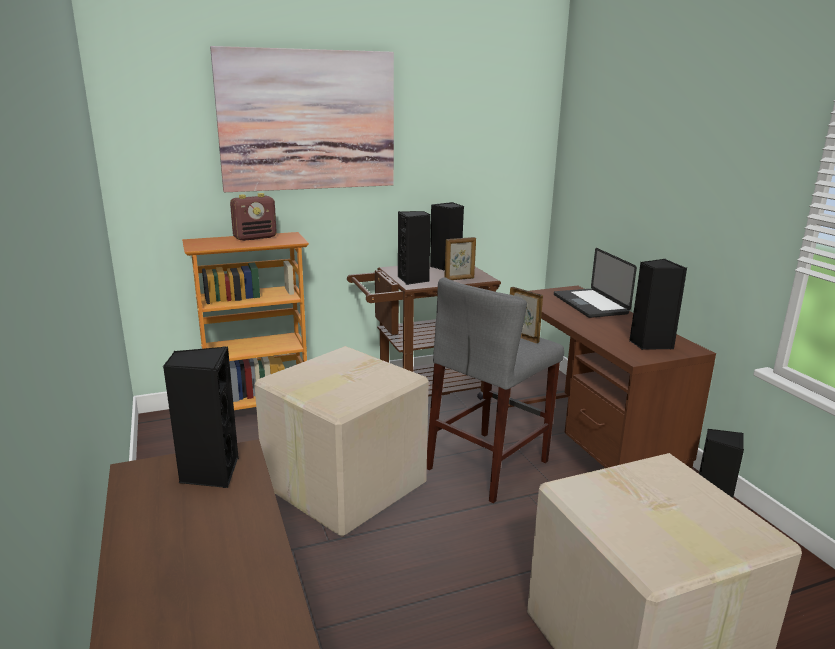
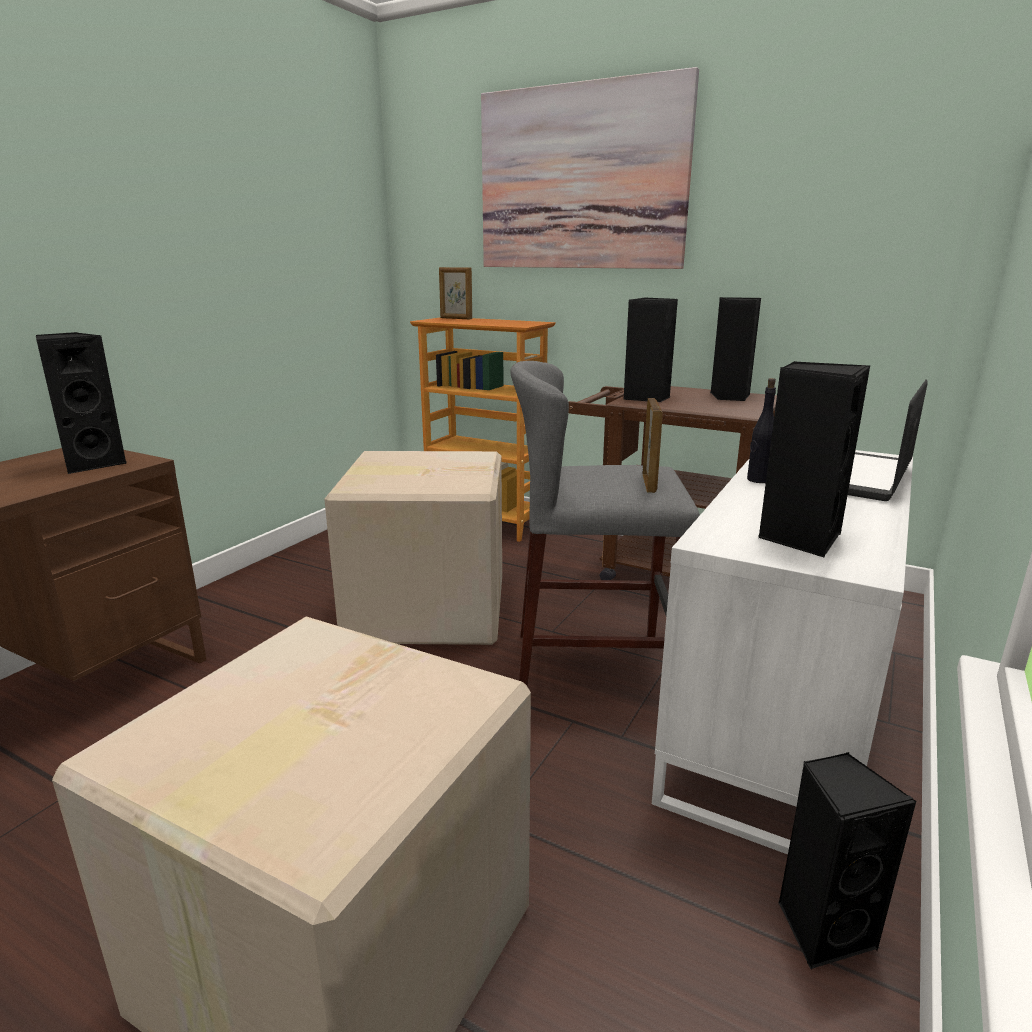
camera: 50 degrees right, 0 degrees up
radio [230,193,277,241] -> none
picture frame [444,237,476,280] -> picture frame moved to [439,267,472,319]
brown desk [508,285,716,469] -> white desk [652,450,913,855]
none -> black bottle [747,378,776,483]

